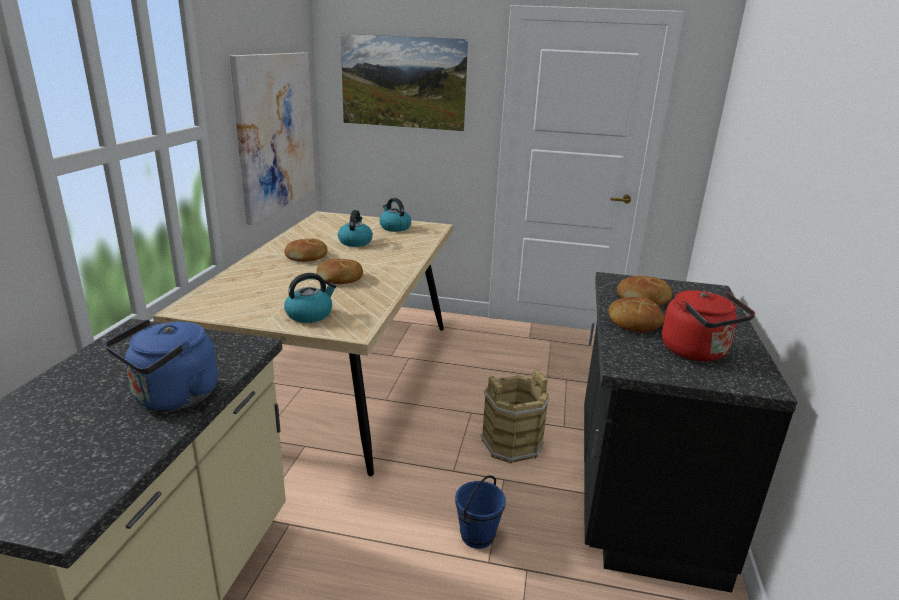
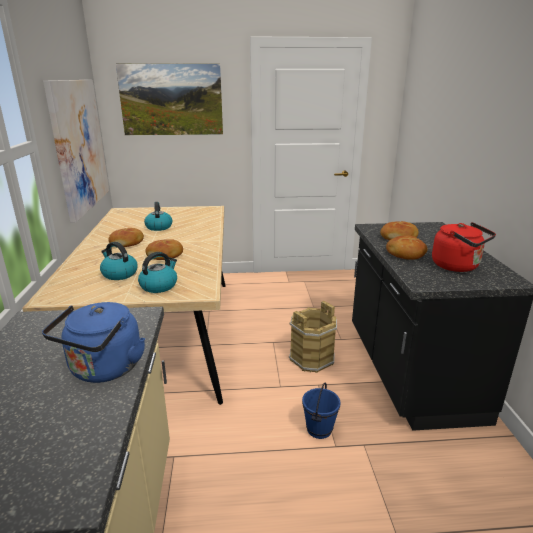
camera: 15 degrees left, 0 degrees up
kettle [379,198,411,232] -> kettle moved to [100,242,138,280]

